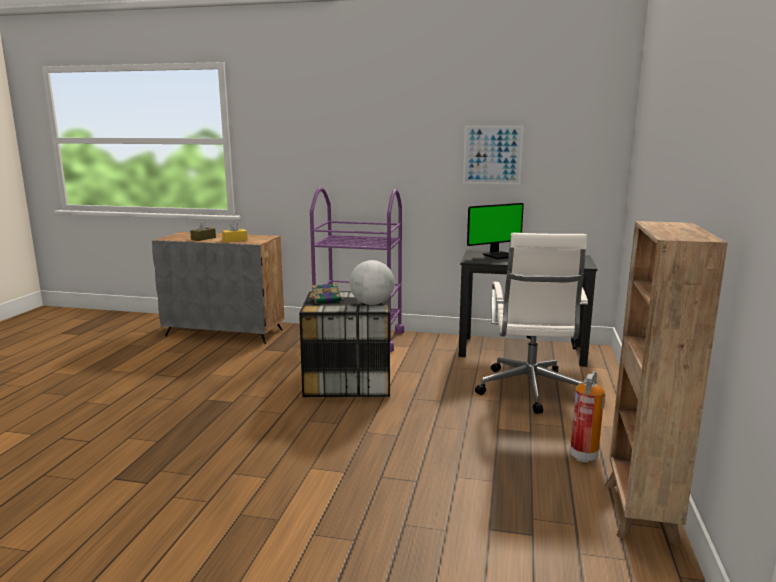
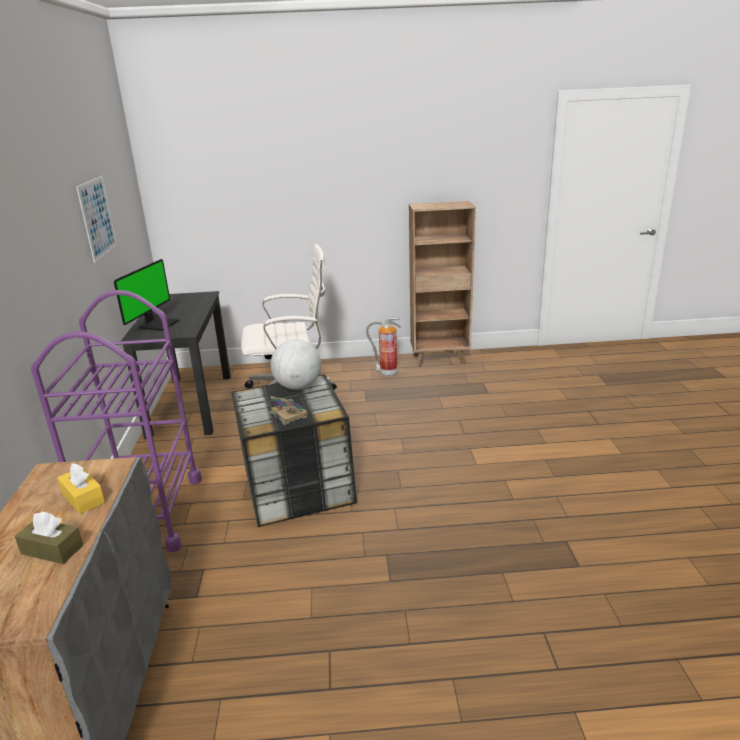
camera: 105 degrees left, 10 degrees up
monitor [467,203,524,259] -> monitor turned 60 degrees clockwise [114,259,179,331]

